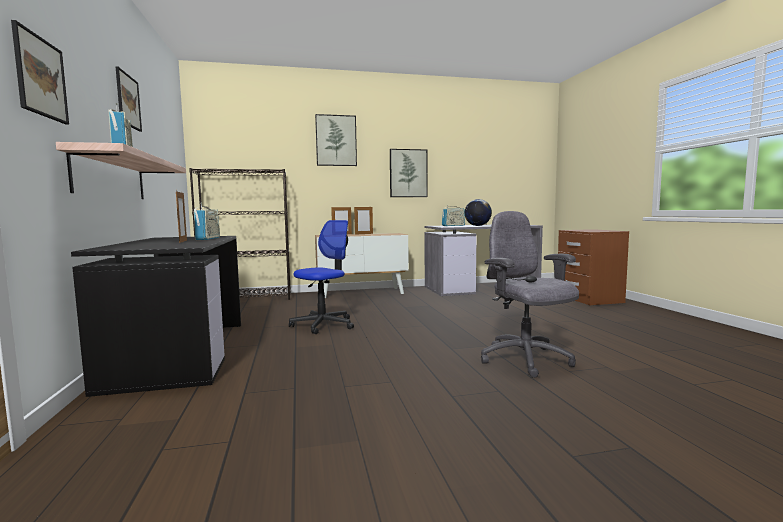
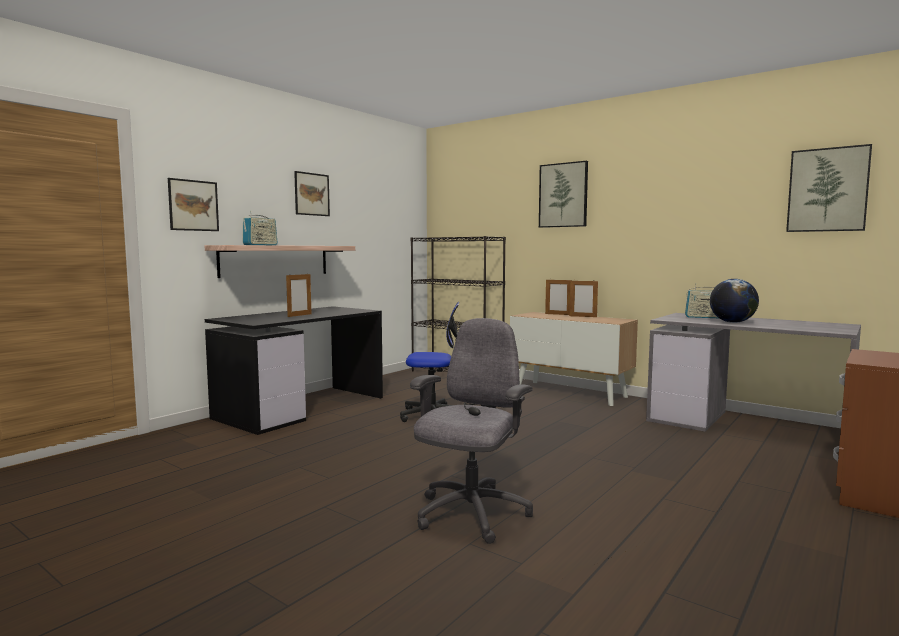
camera: 50 degrees right, 0 degrees up
radio [194,202,220,240] -> none
picture [390,149,428,197] -> picture moved to [786,144,872,232]

